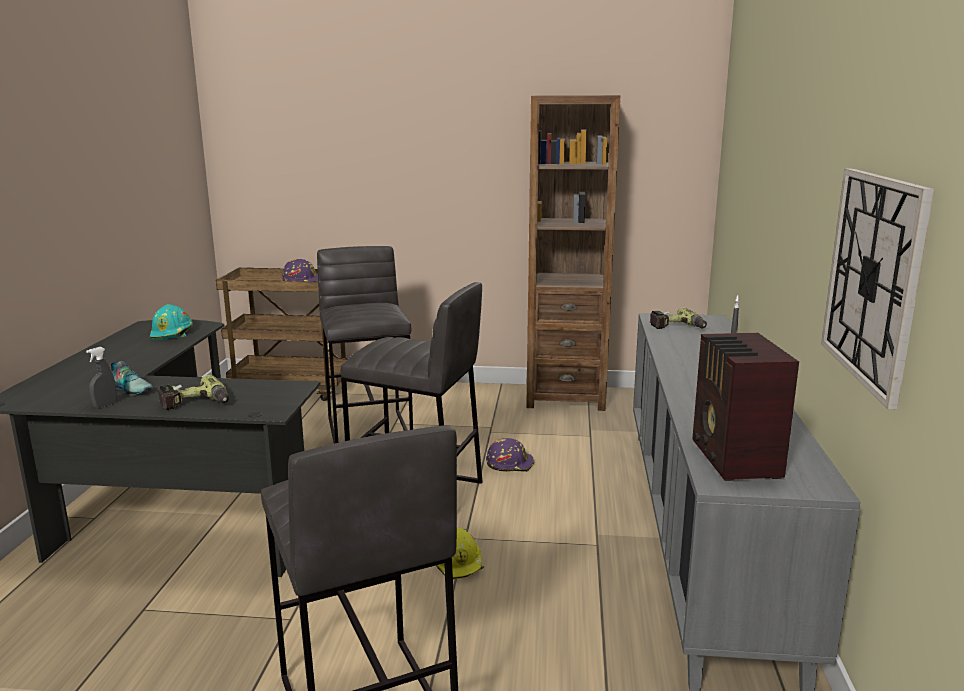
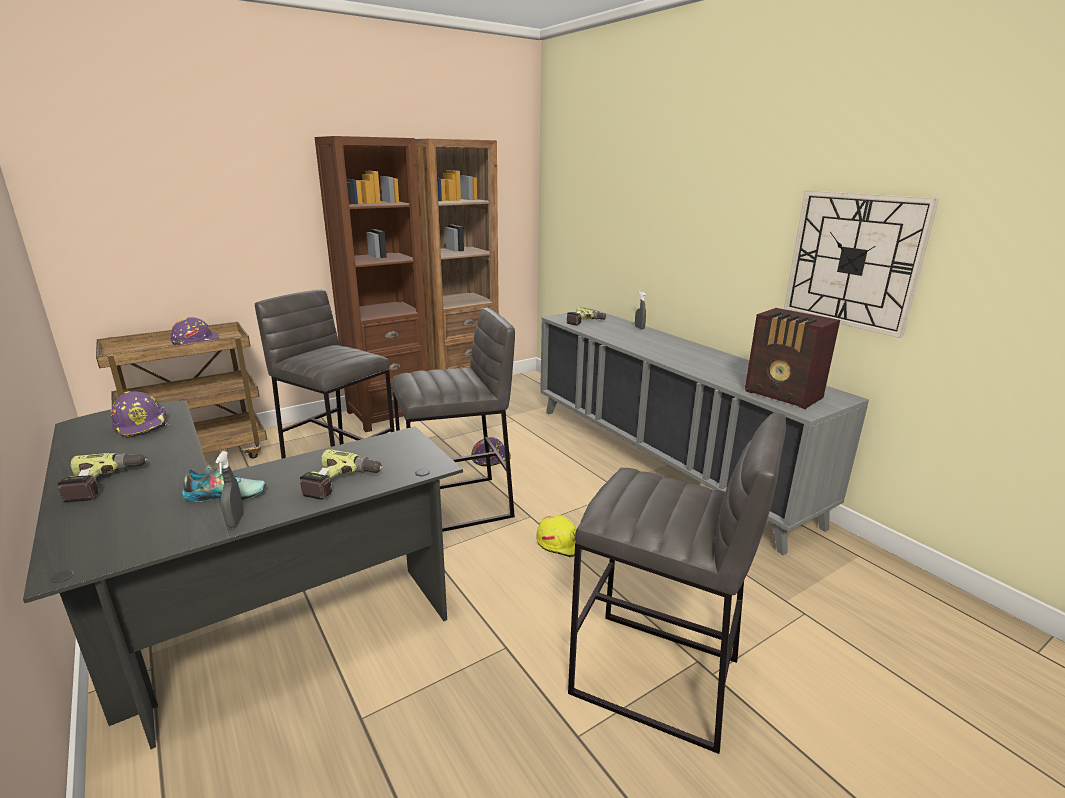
camera: 40 degrees left, 5 degrees up
turquoise hard hat [150,304,193,340] -> purple hard hat [111,391,169,438]
none -> power drill [58,453,148,502]
none -> brown bookcase [315,136,429,432]

